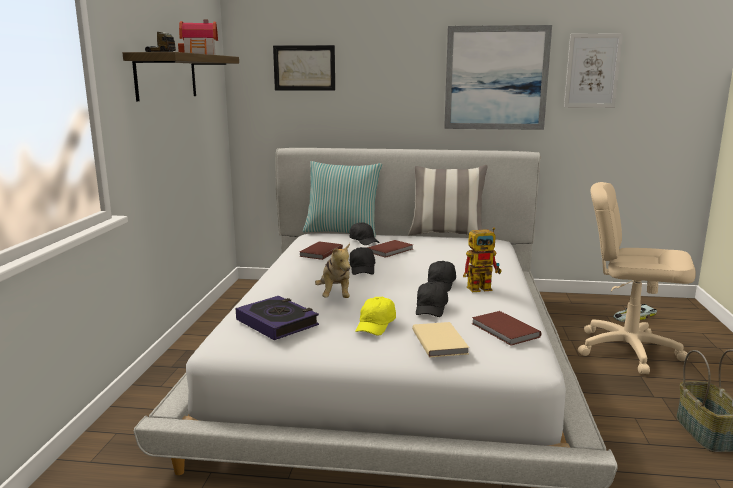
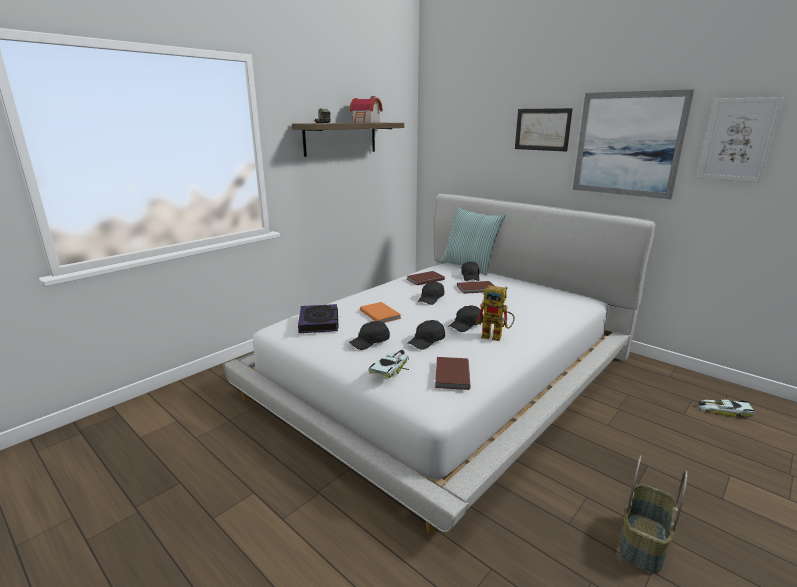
camera: 35 degrees right, 5 degrees up
picture [273,45,335,91] -> picture moved to [515,108,573,152]
plush toy [315,243,350,298] -> orange book [360,302,401,323]
yellow cap [355,297,396,336] -> black cap [349,321,390,350]
pillow [408,165,487,236] -> none
beige book [412,322,469,357] -> toy car [368,350,409,378]
beige office chair [578,182,696,374] -> none

